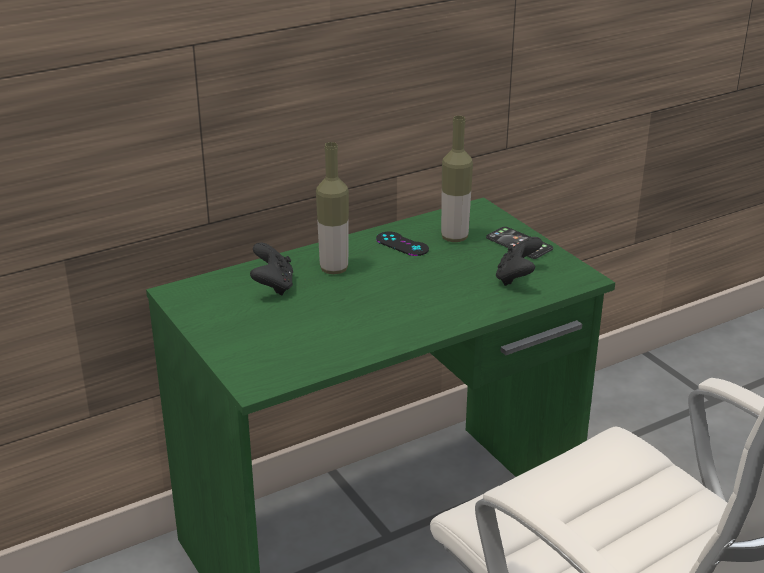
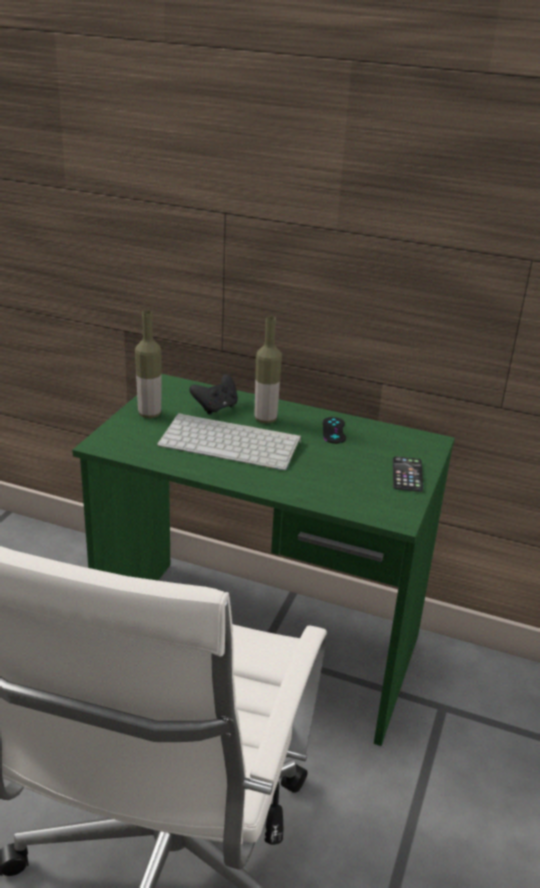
camera: 50 degrees right, 0 degrees up
bottle [441,116,473,242] -> bottle moved to [135,310,161,418]
black game controller [496,237,543,286] -> none
none -> keyboard [157,413,301,470]

